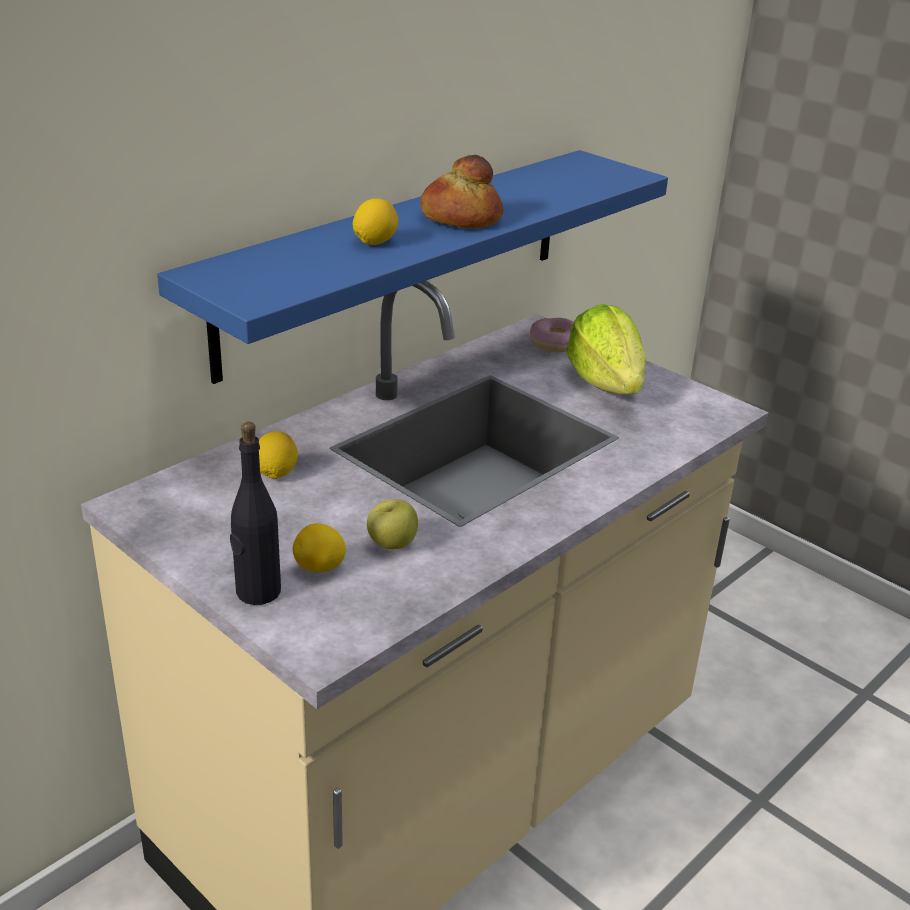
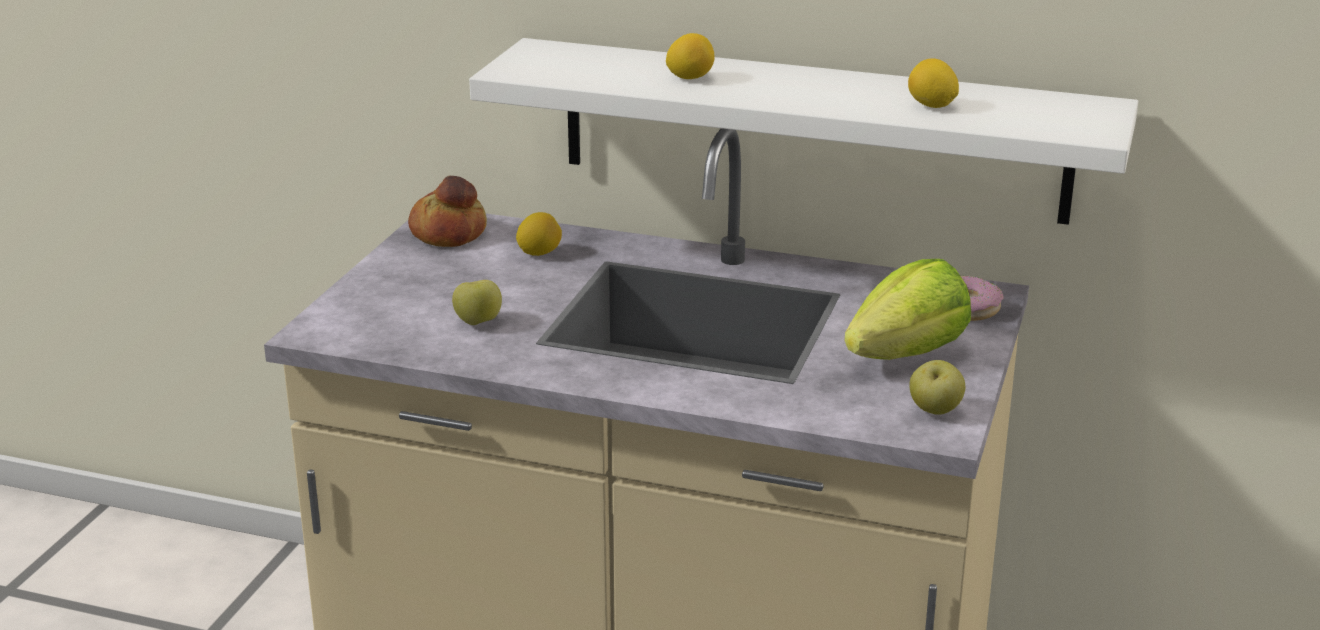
camera: 65 degrees right, 5 degrees down
blue shelf [157,150,668,384] -> white shelf [469,38,1138,225]
black bottle [230,422,281,605] -> none
lemon [293,523,346,572] -> lemon moved to [908,58,959,108]
bread [420,155,503,228] -> bread moved to [408,176,487,247]
none -> apple [909,360,965,415]

